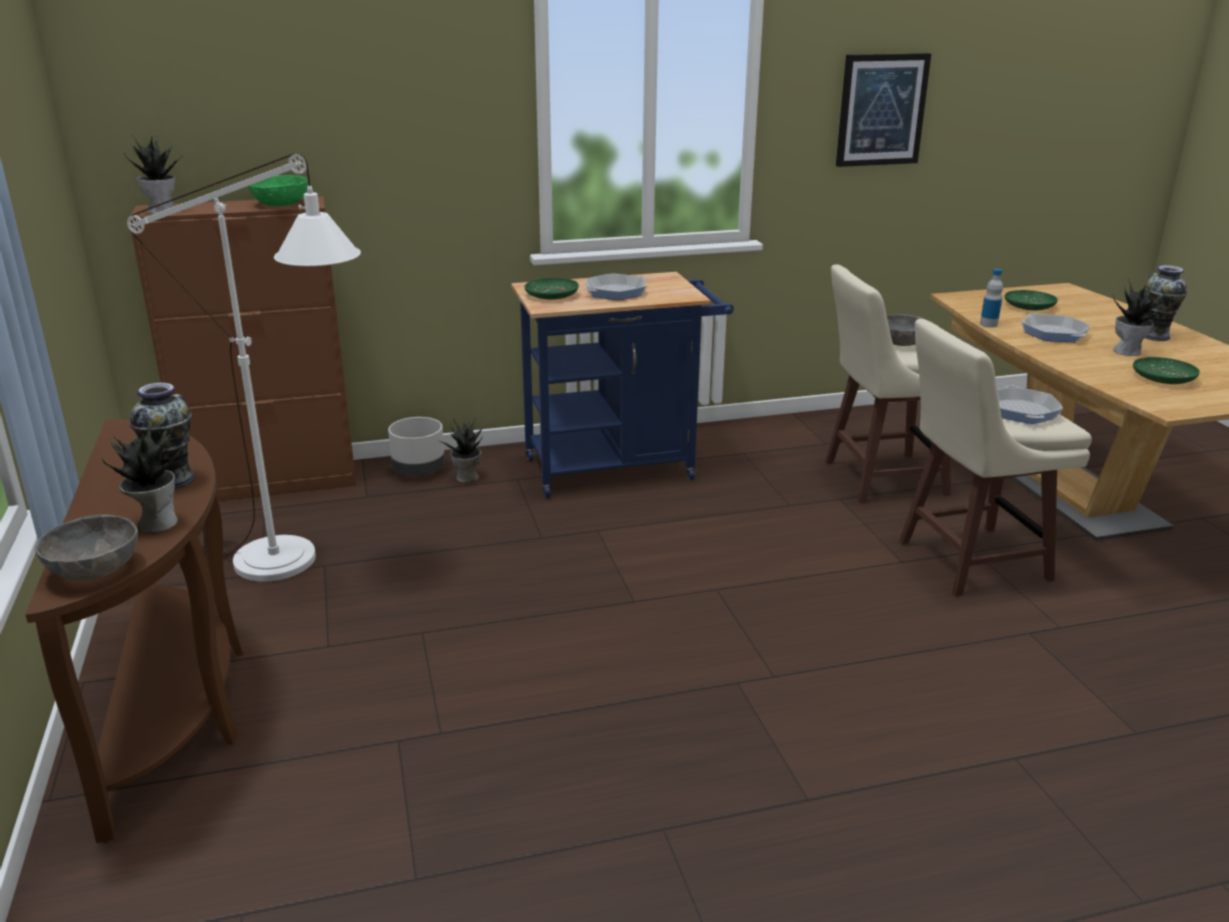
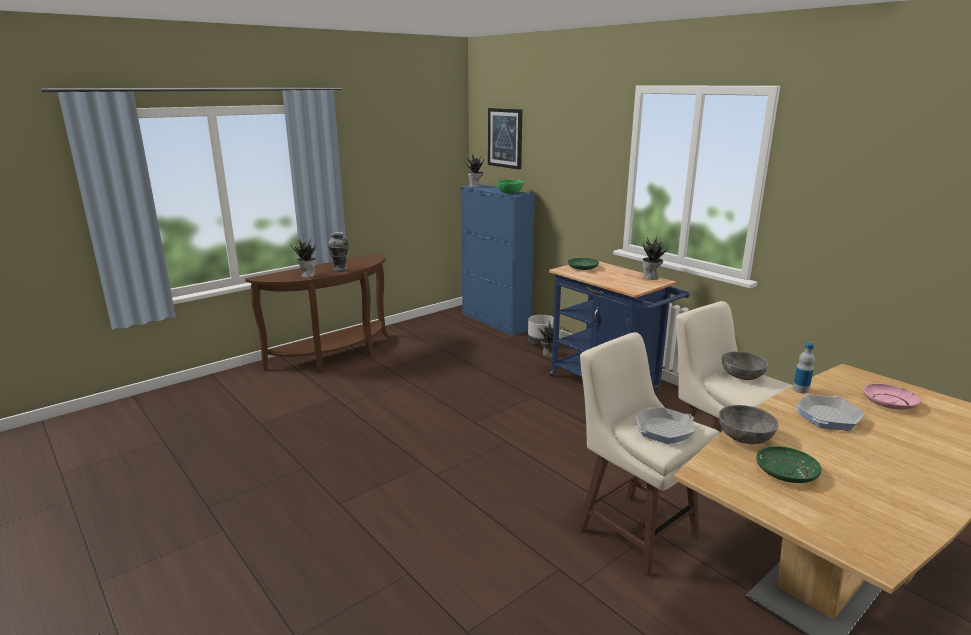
camera: 65 degrees right, 5 degrees down
grey bowl [35,515,138,580] -> grey bowl moved to [719,405,779,444]
white floor lamp [127,153,361,581] -> none
brown cabinet [130,197,356,501] -> blue cabinet [461,184,535,336]
frying pan [585,273,646,300] -> none
picture [836,53,931,167] -> picture moved to [488,108,522,170]
green plate [1005,290,1058,310] -> pink plate [863,384,920,410]
potted plant [1113,278,1169,356] -> potted plant moved to [642,236,671,280]
vase [1145,265,1187,341] -> none

